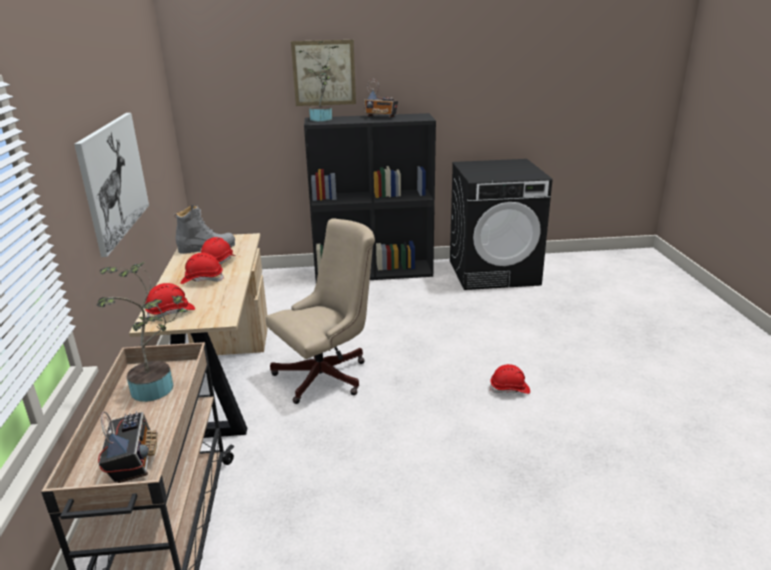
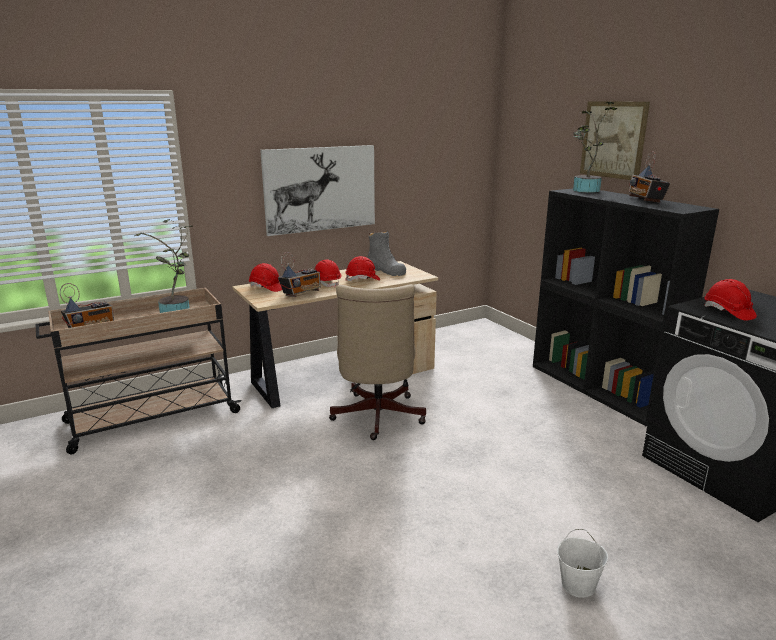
camera: 65 degrees right, 5 degrees down
beige office chair [266,218,375,404] -> beige office chair turned 60 degrees clockwise [329,284,426,440]
red hard hat [490,364,530,394] -> red hard hat moved to [704,279,757,321]
none -> radio [278,252,321,297]
none -> white bucket [557,529,608,598]

